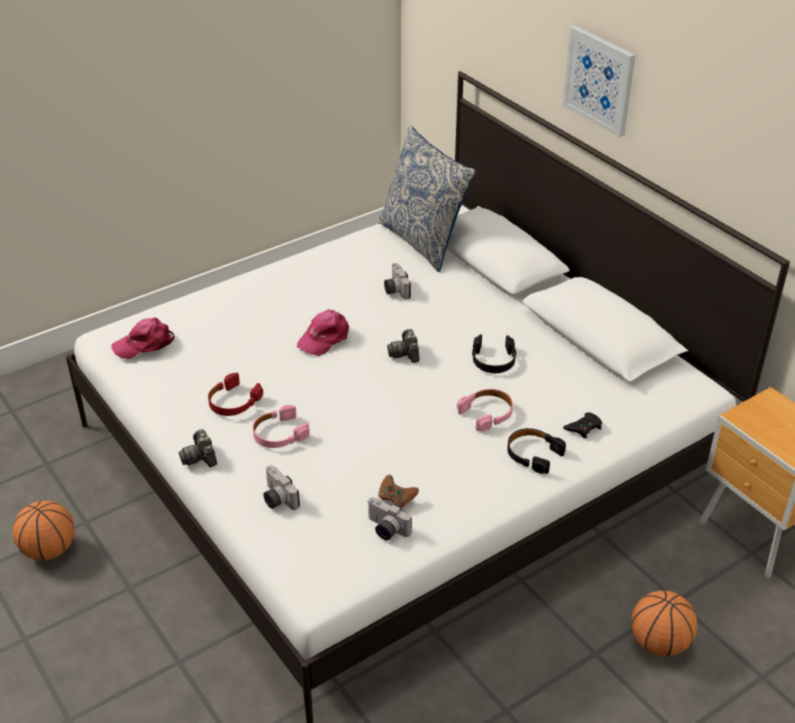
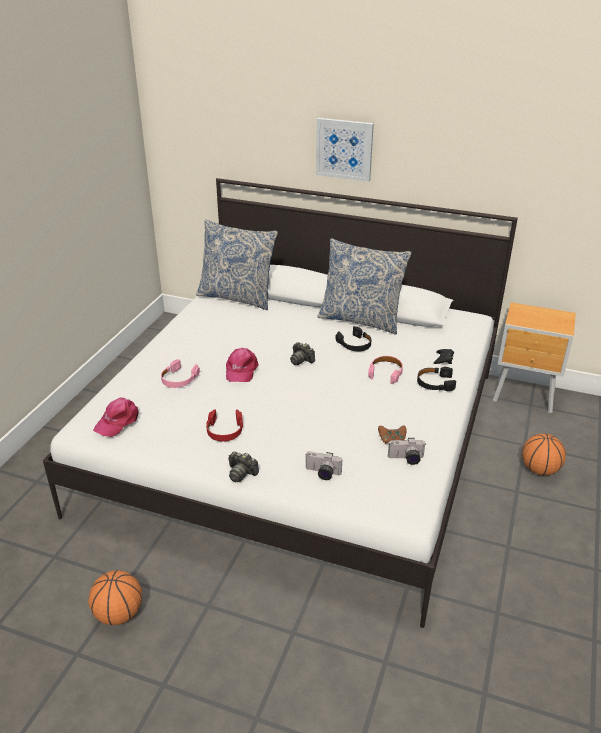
camera: 35 degrees left, 5 degrees down
pink headphones [253,405,310,448] -> pink headphones moved to [161,359,200,388]
camera [384,263,411,300] -> none
none -> pillow [317,238,412,335]

